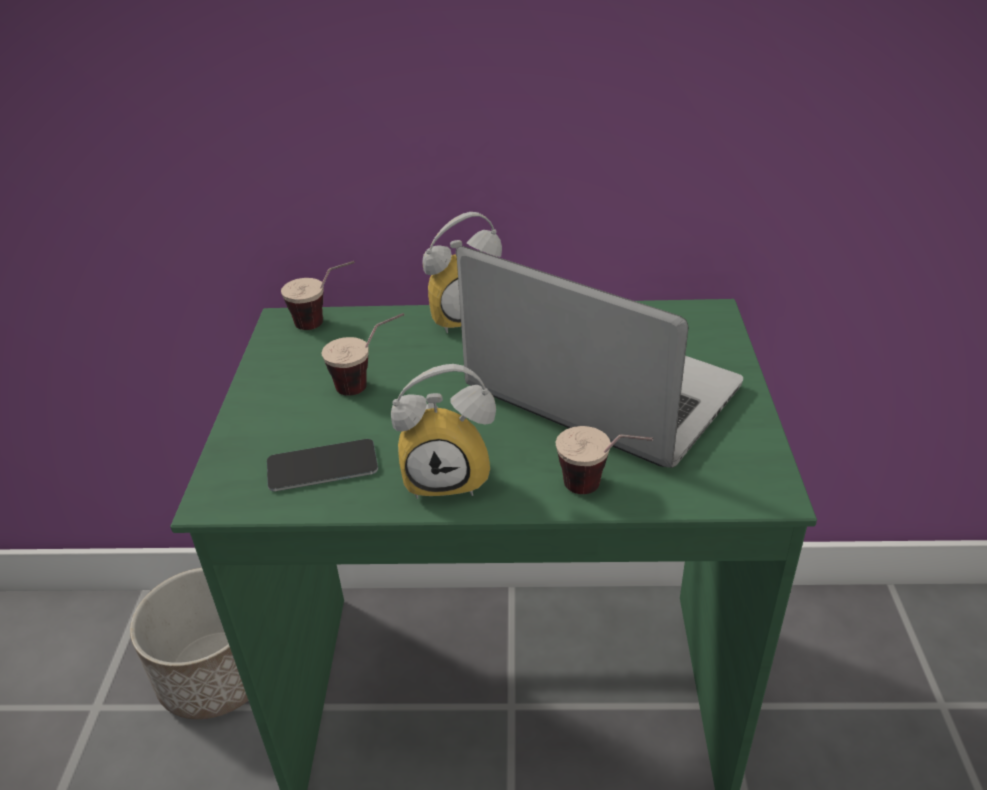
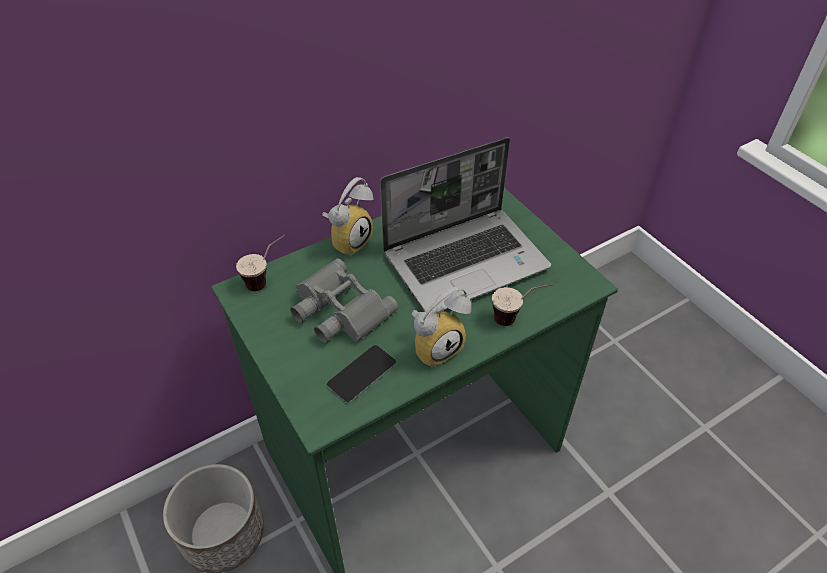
camera: 35 degrees left, 10 degrees up
cup [322,313,404,396] -> grey binoculars [290,258,398,343]
laptop [456,246,743,468] -> laptop turned 150 degrees clockwise [380,137,551,313]

